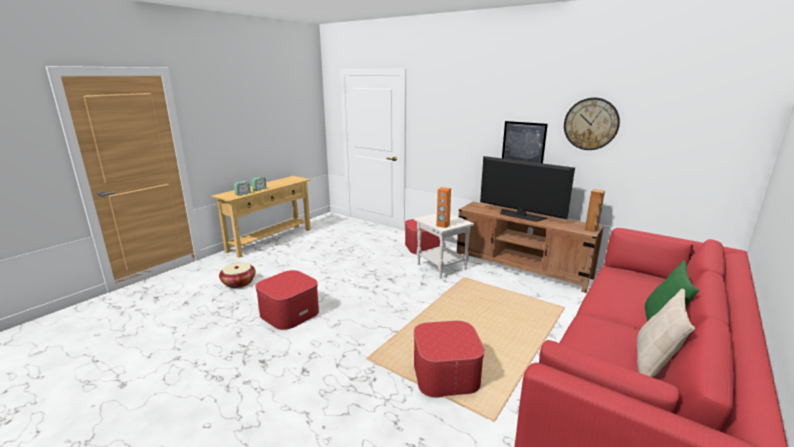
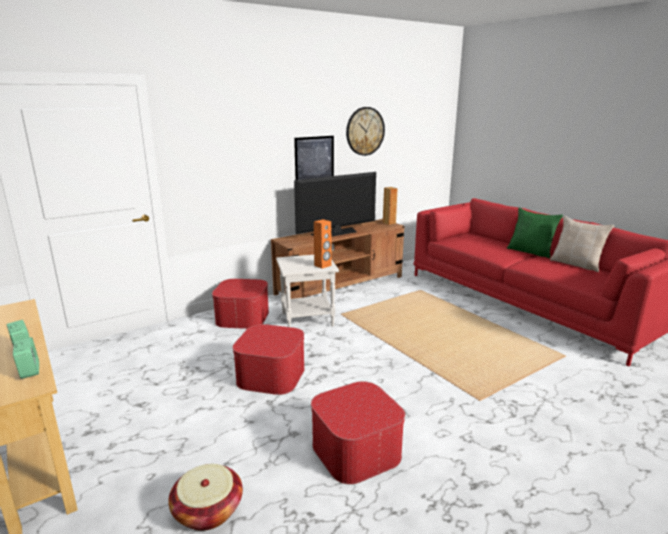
camera: 70 degrees left, 0 degrees up
ottoman [414,321,485,398] -> ottoman moved to [233,324,305,395]

